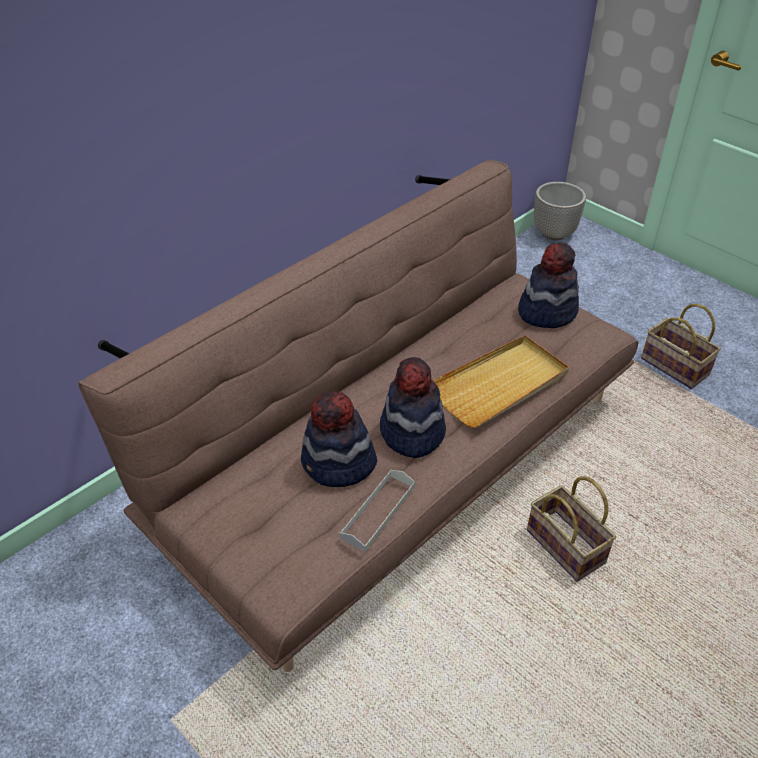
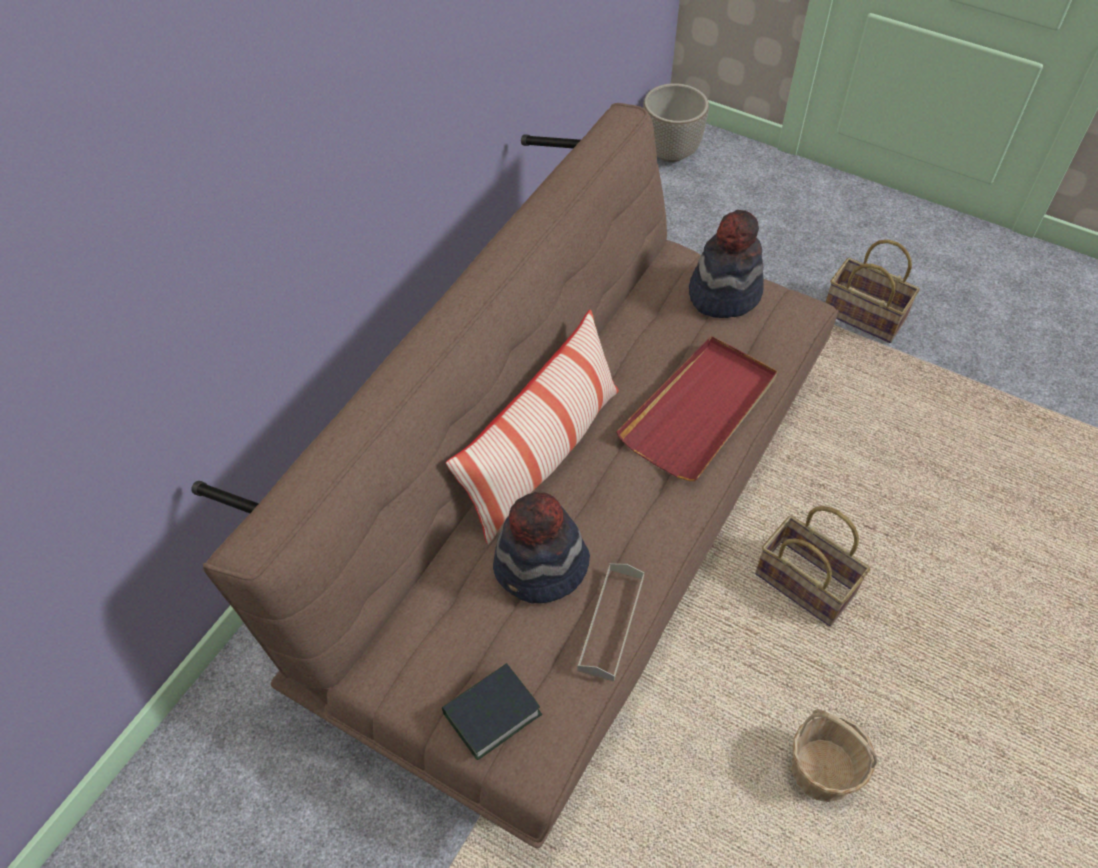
camera: 15 degrees left, 10 degrees up
hat [380,357,446,458] -> none
beige tray [433,335,569,428] -> red tray [616,336,778,481]
none -> book [442,663,542,760]
none -> pillow [446,310,619,545]
none -> basket [792,709,878,802]

